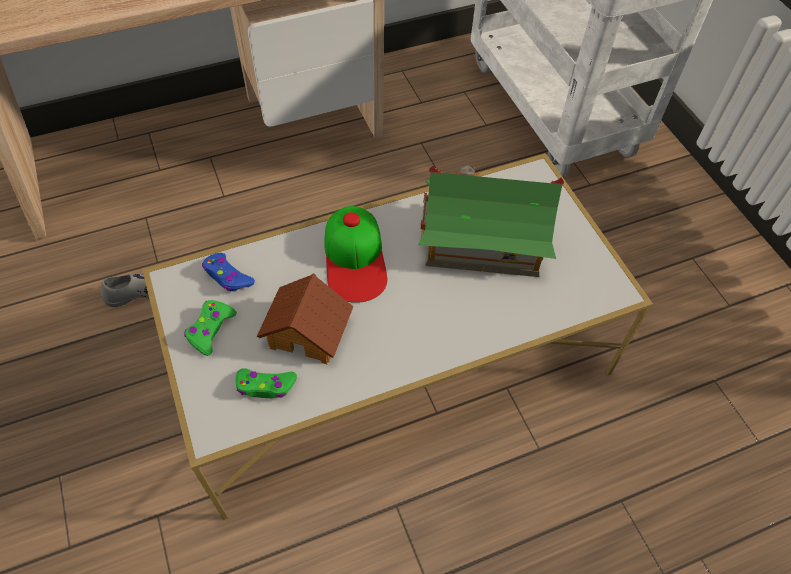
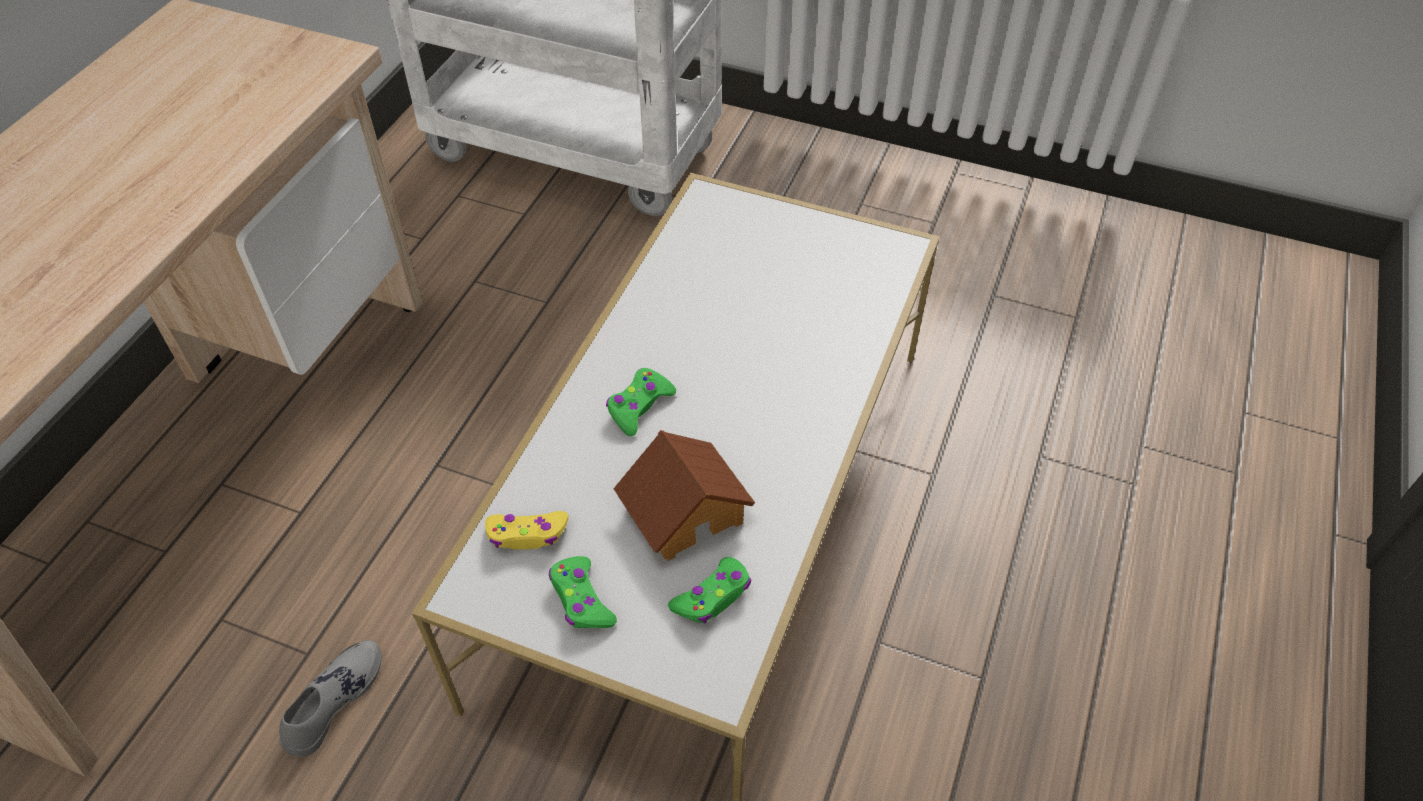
camera: 45 degrees left, 5 degrees down
blue game controller [202,253,255,291] -> yellow game controller [485,511,568,550]
cap [325,206,387,303] -> green game controller [606,368,676,436]
toy house [418,165,564,277] -> none

